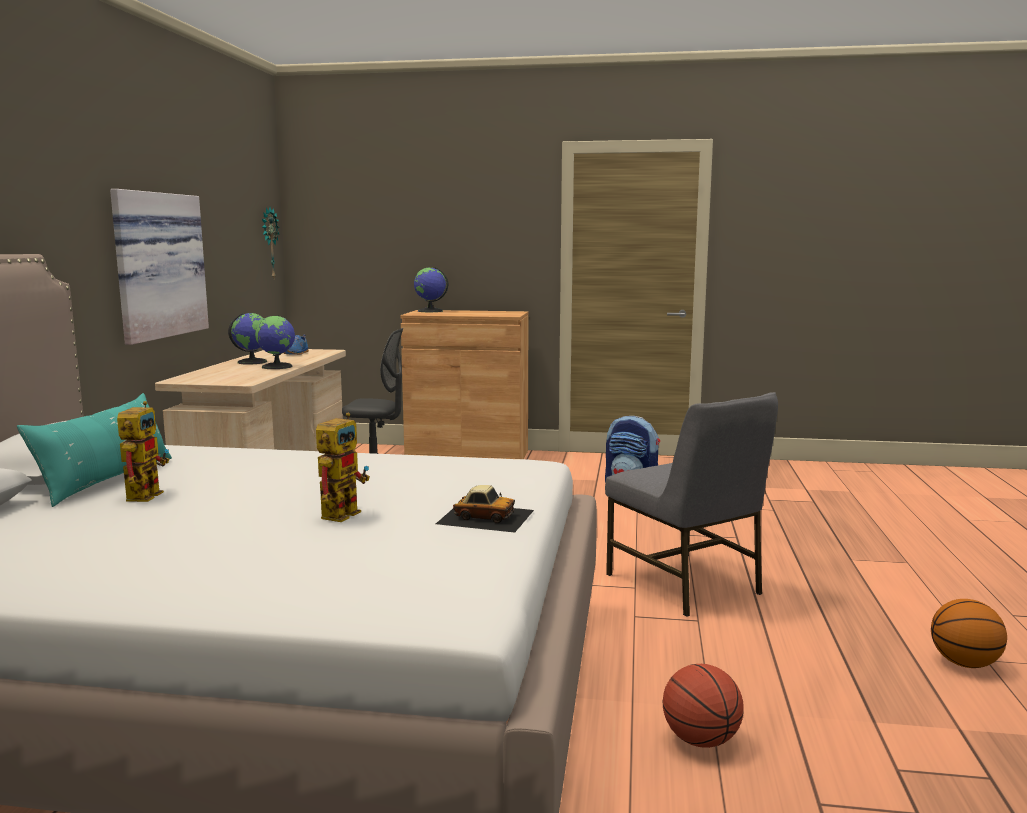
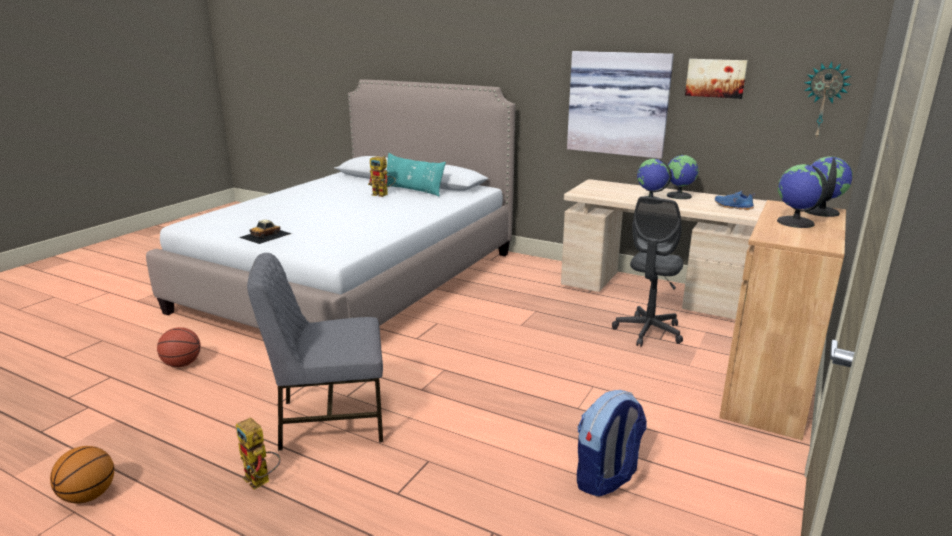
camera: 110 degrees right, 10 degrees up
toy robot [316,412,370,522] -> toy robot moved to [236,417,281,489]
none -> picture [685,59,748,99]
none -> globe [777,164,828,228]

